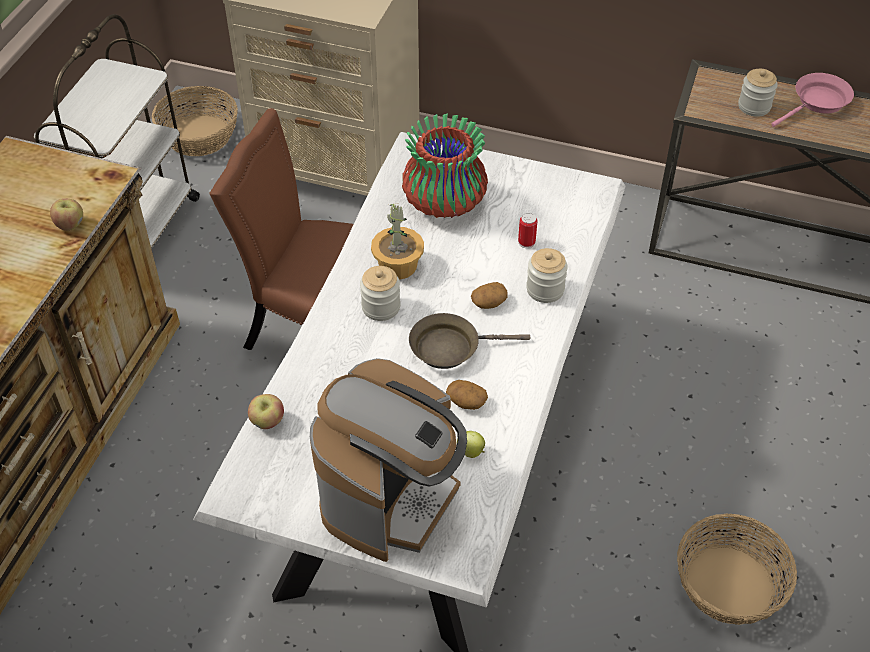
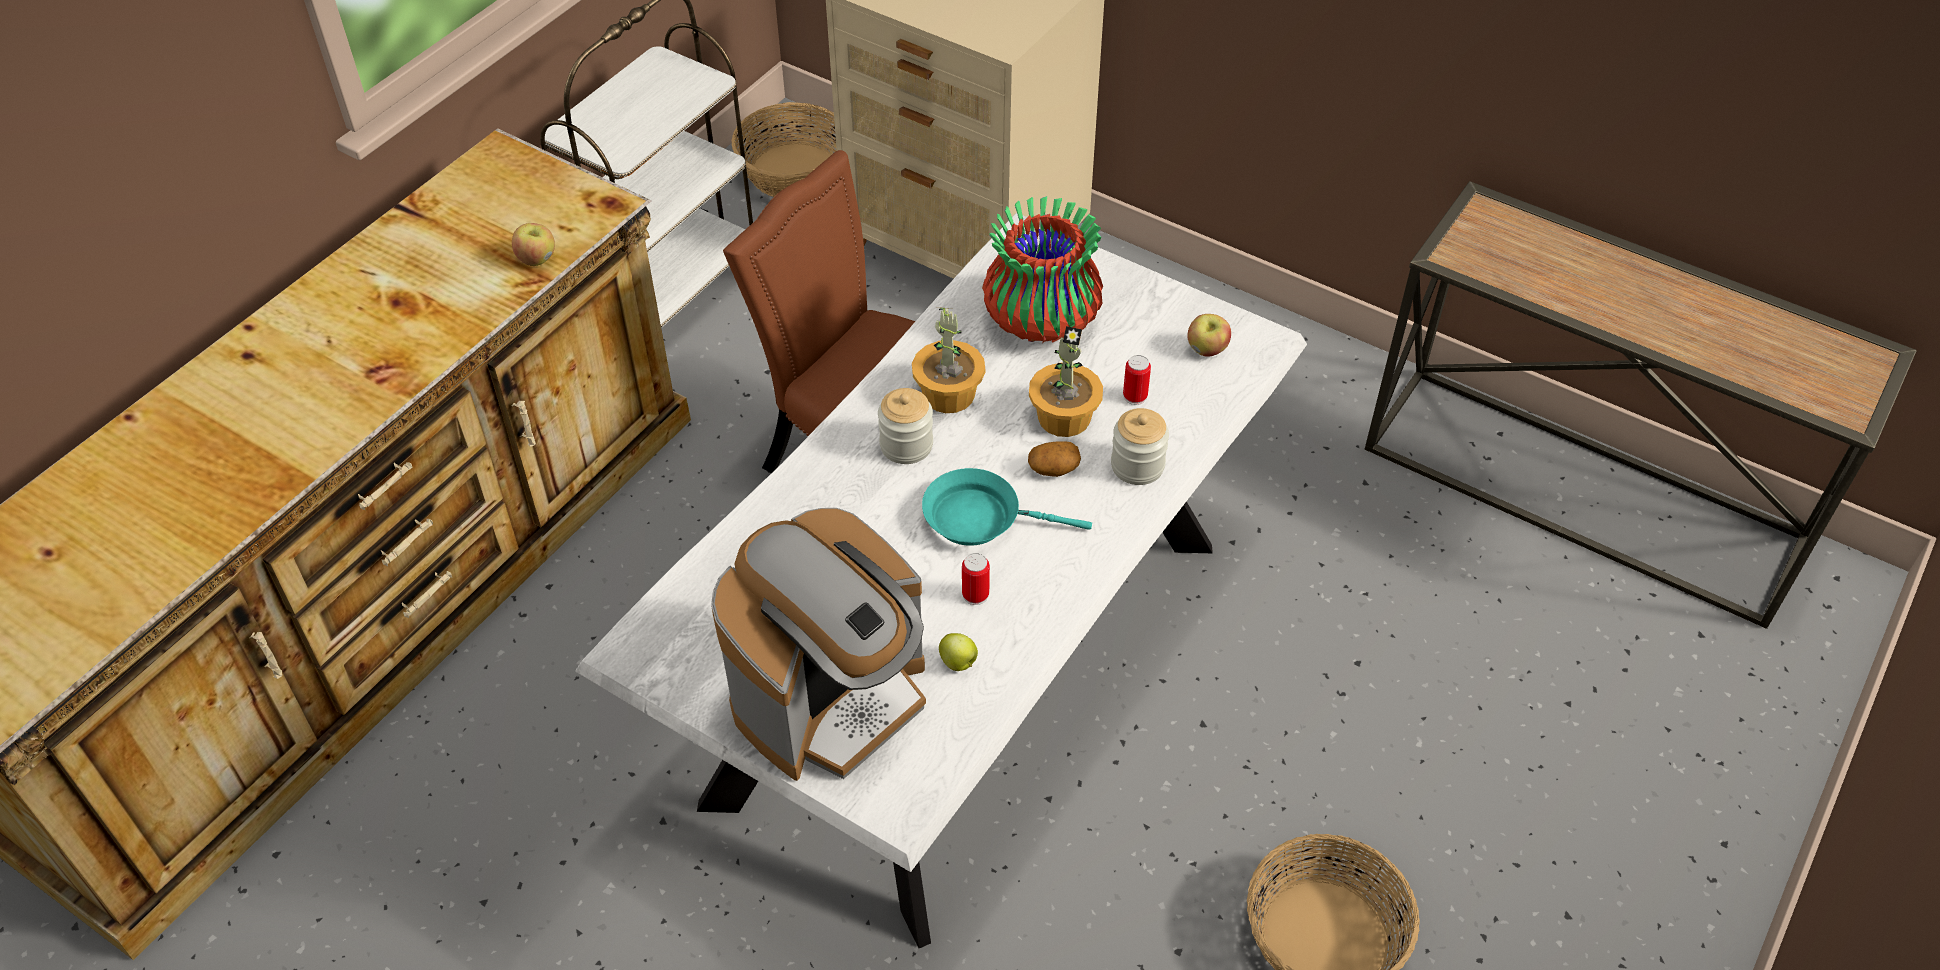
camera: 15 degrees right, 0 degrees up
apple [248,394,284,429] -> apple moved to [1187,314,1231,357]
brown frying pan [409,313,530,369] -> turquoise frying pan [922,468,1092,546]
potato [446,380,488,410] -> can [962,553,990,605]
jar [738,69,778,117] -> none
pink frying pan [771,73,854,127] -> none
none -> potted plant [1029,326,1103,437]

